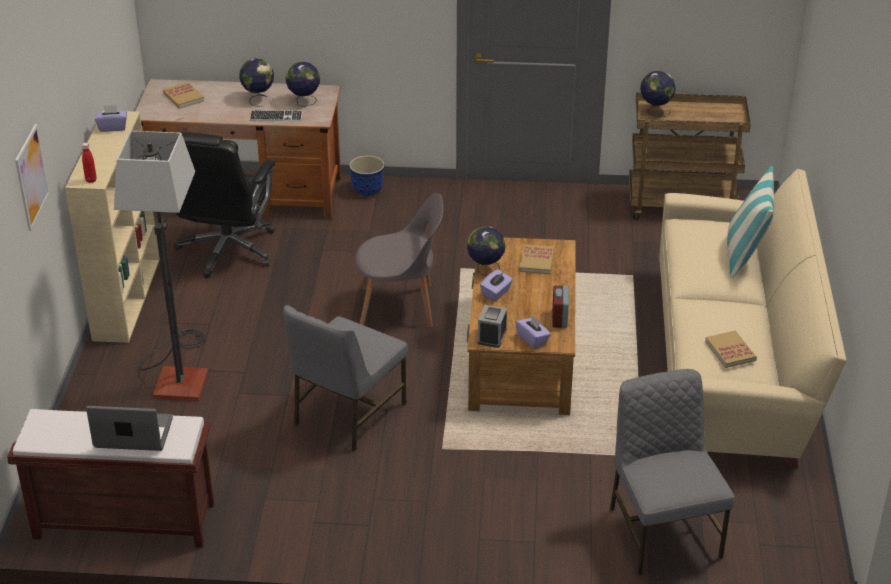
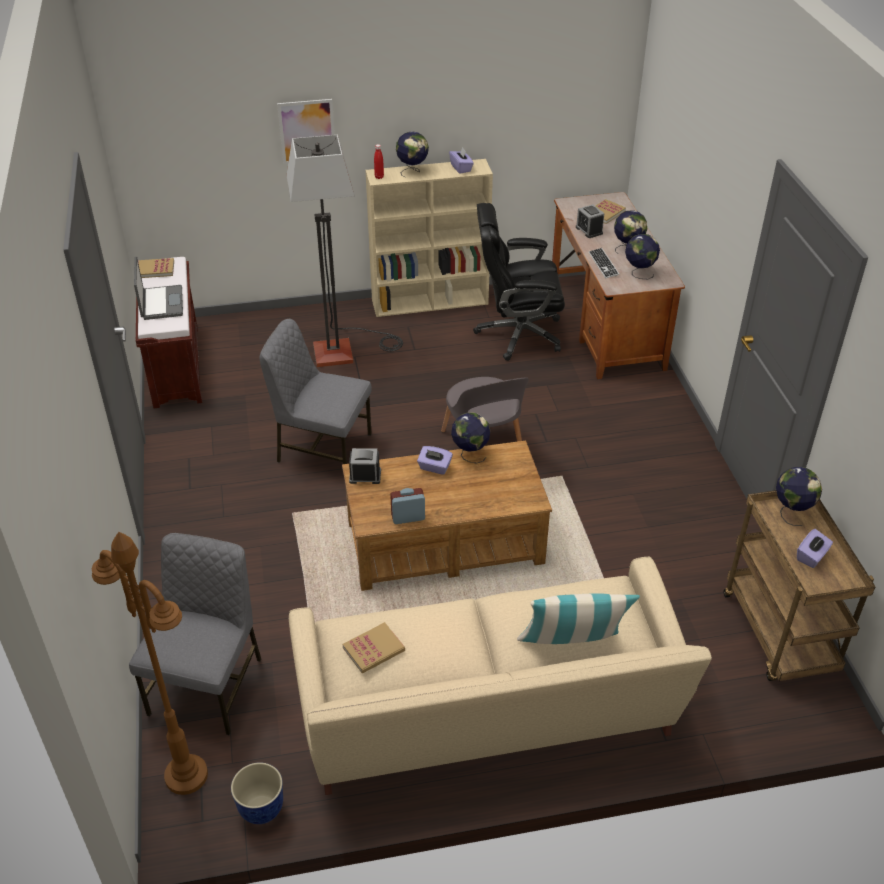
camera: 75 degrees right, 5 degrees up
planter [349,155,385,196] -> planter moved to [231,763,283,824]
purple tissue box [516,315,551,349] -> purple tissue box moved to [797,529,833,568]
book [519,244,554,274] -> book moved to [138,258,174,278]
grey chair [610,369,735,575] -> grey chair turned 45 degrees counterclockwise [129,533,262,736]
none -> brown floor lamp [92,532,208,795]
none -> globe [396,131,429,177]
none -> alarm clock [576,204,604,238]

